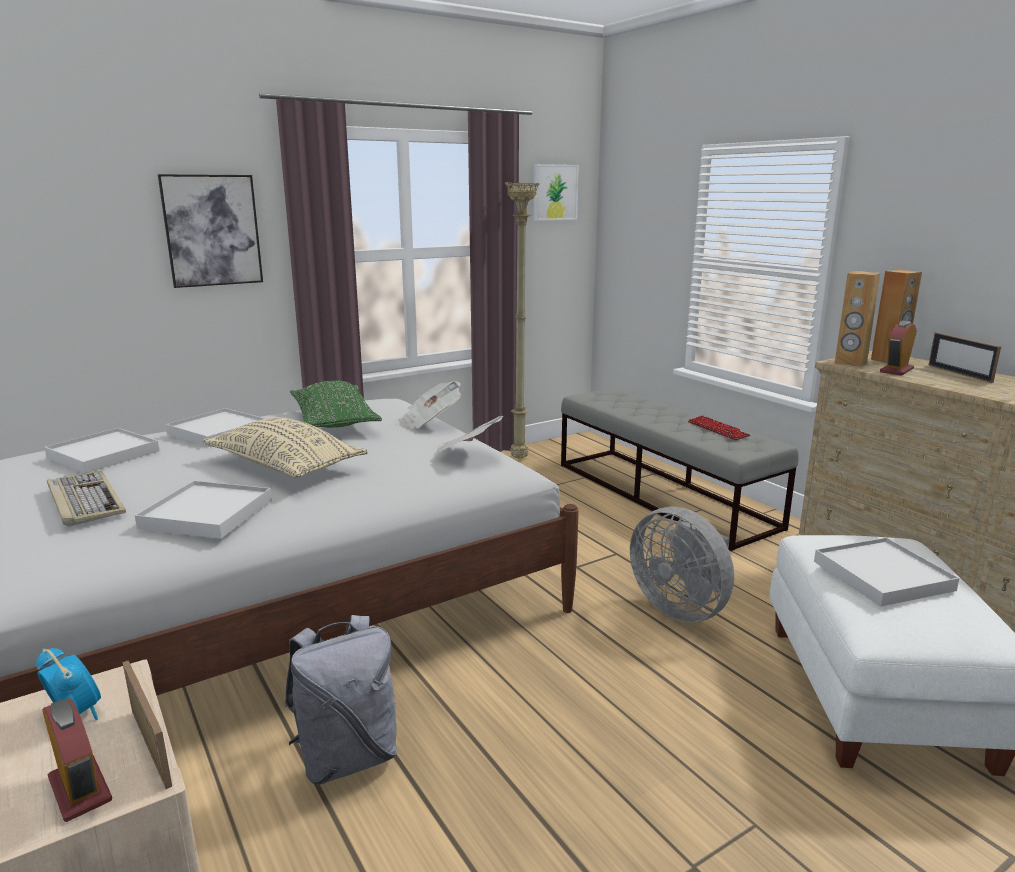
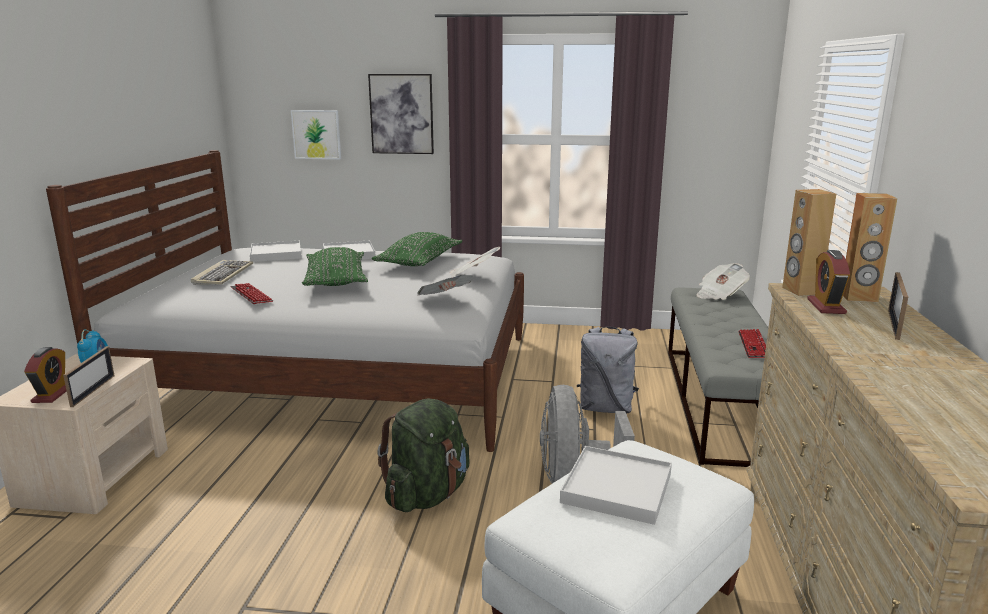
camera: 40 degrees right, 0 degrees up
white tray [135,481,272,539] -> keyboard [230,283,273,304]
beige pillow [202,417,368,478] -> green pillow [302,247,368,286]
grey backpack [284,615,397,784] -> grey backpack moved to [577,327,639,414]
beige floor lamp [505,182,539,459] -> none
picture [533,164,579,221] -> picture moved to [291,110,341,159]
alarm clock [880,321,917,376] -> alarm clock turned 75 degrees counterclockwise [807,250,850,314]
none -> green backpack [377,398,470,512]
none -> newspaper [696,263,750,300]

